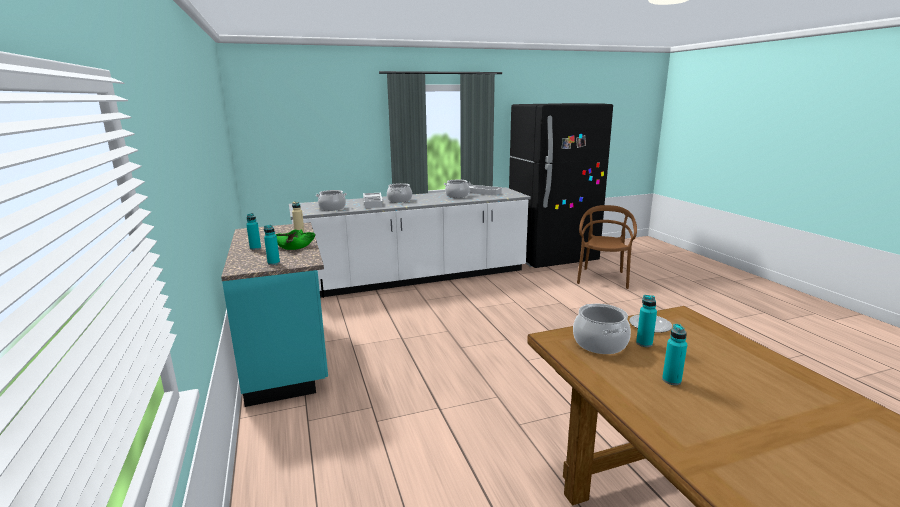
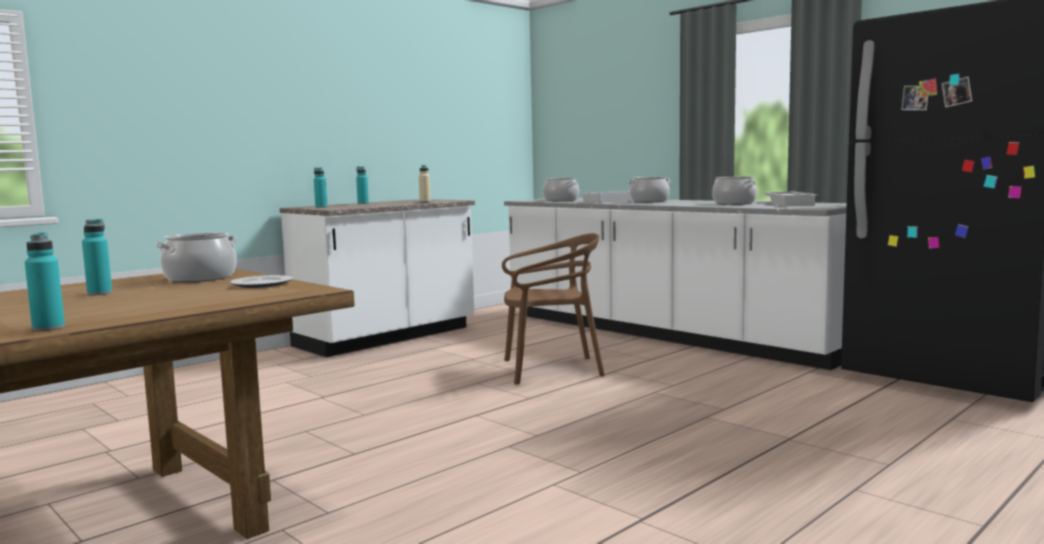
camera: 65 degrees right, 10 degrees down
turquoise counter [221,223,328,407] -> white counter [280,199,475,357]
green bowl [275,229,316,250] -> none
brown chair [577,205,637,289] -> brown chair moved to [502,233,605,385]
turquoise bottle [636,295,657,347] -> turquoise bottle moved to [25,233,65,331]

